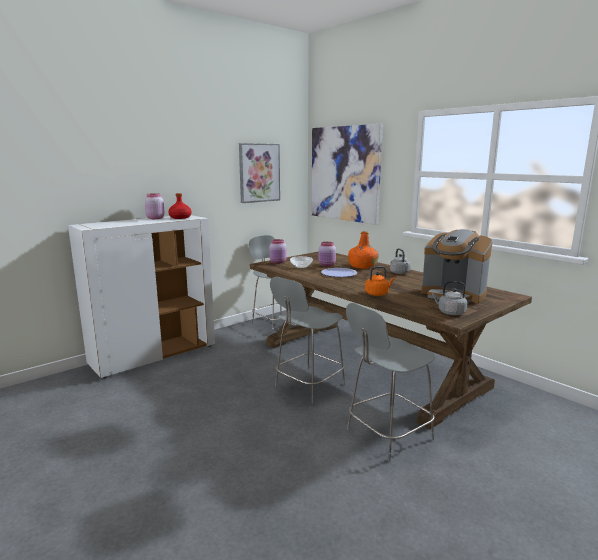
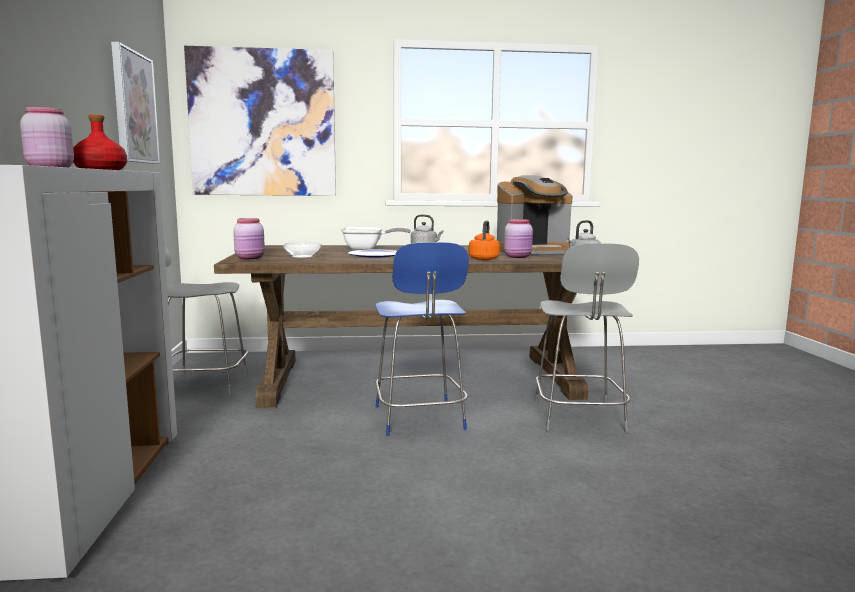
camera: 55 degrees left, 5 degrees down
grey chair [270,277,345,404] -> blue chair [376,242,469,436]
pink jar [318,242,336,267] -> pink jar moved to [504,219,533,258]
orange bottle [348,232,379,269] -> frying pan [341,227,411,250]

